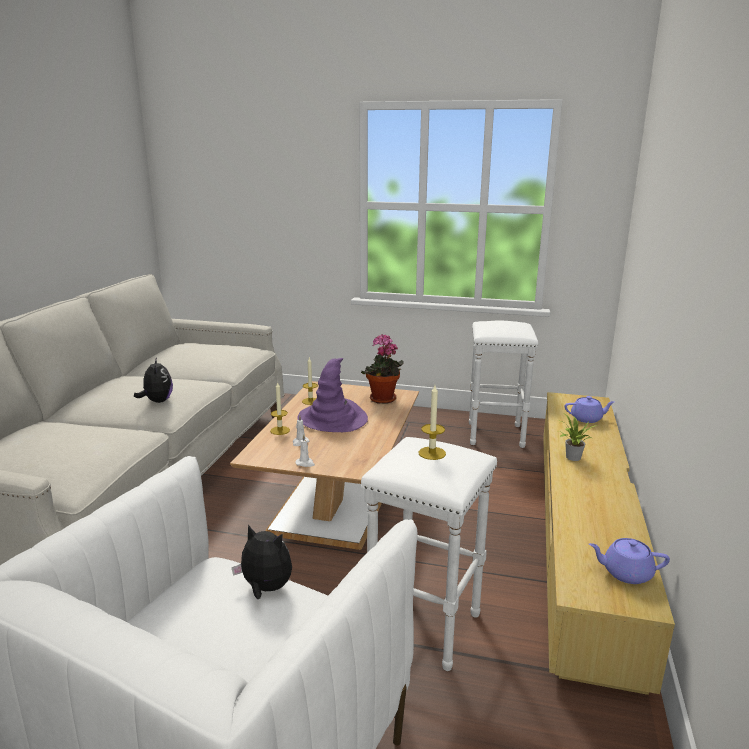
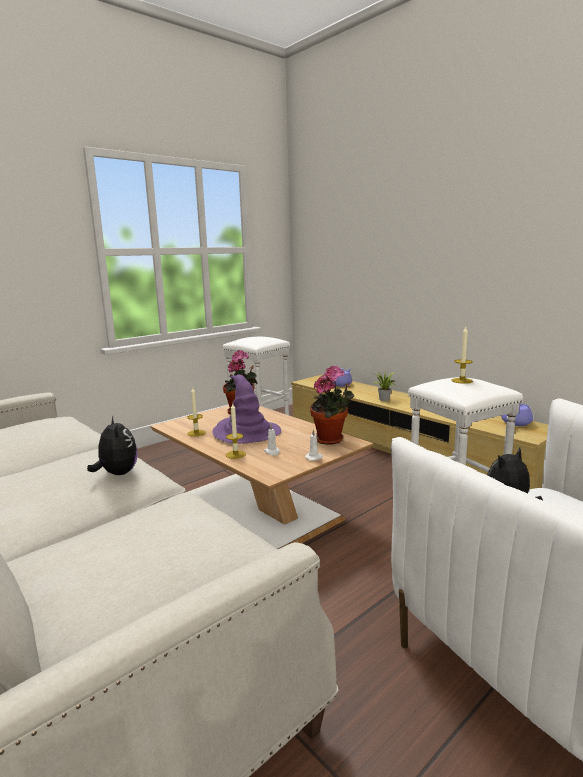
camera: 55 degrees left, 5 degrees down
plush toy [134,357,173,403] -> plush toy turned 45 degrees clockwise [87,417,137,475]
none -> potted plant [310,366,354,445]

